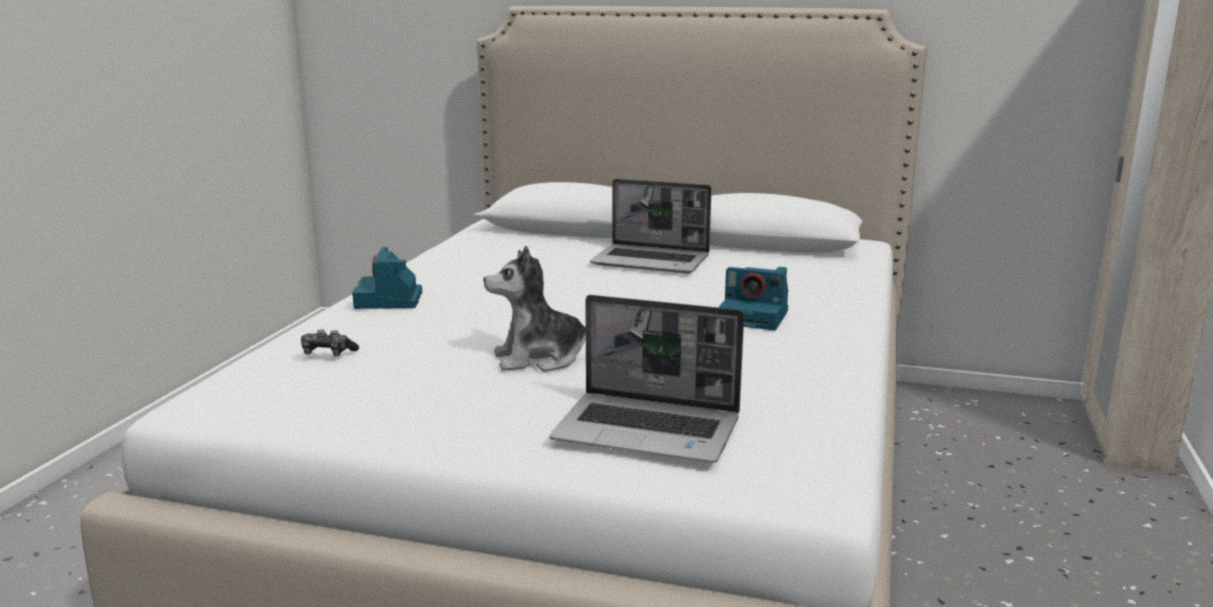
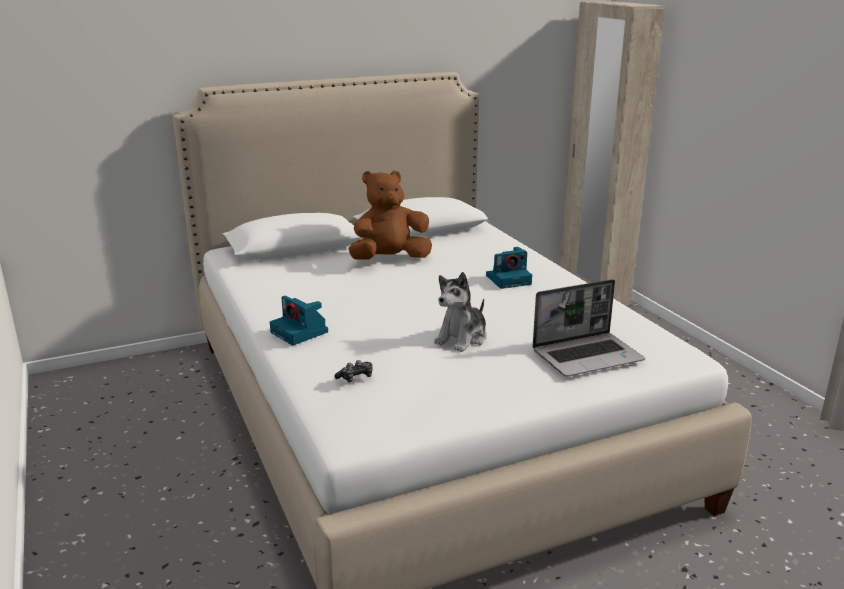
camera: 40 degrees left, 5 degrees up
laptop [590,179,712,273] -> brown plush toy [349,170,432,260]

